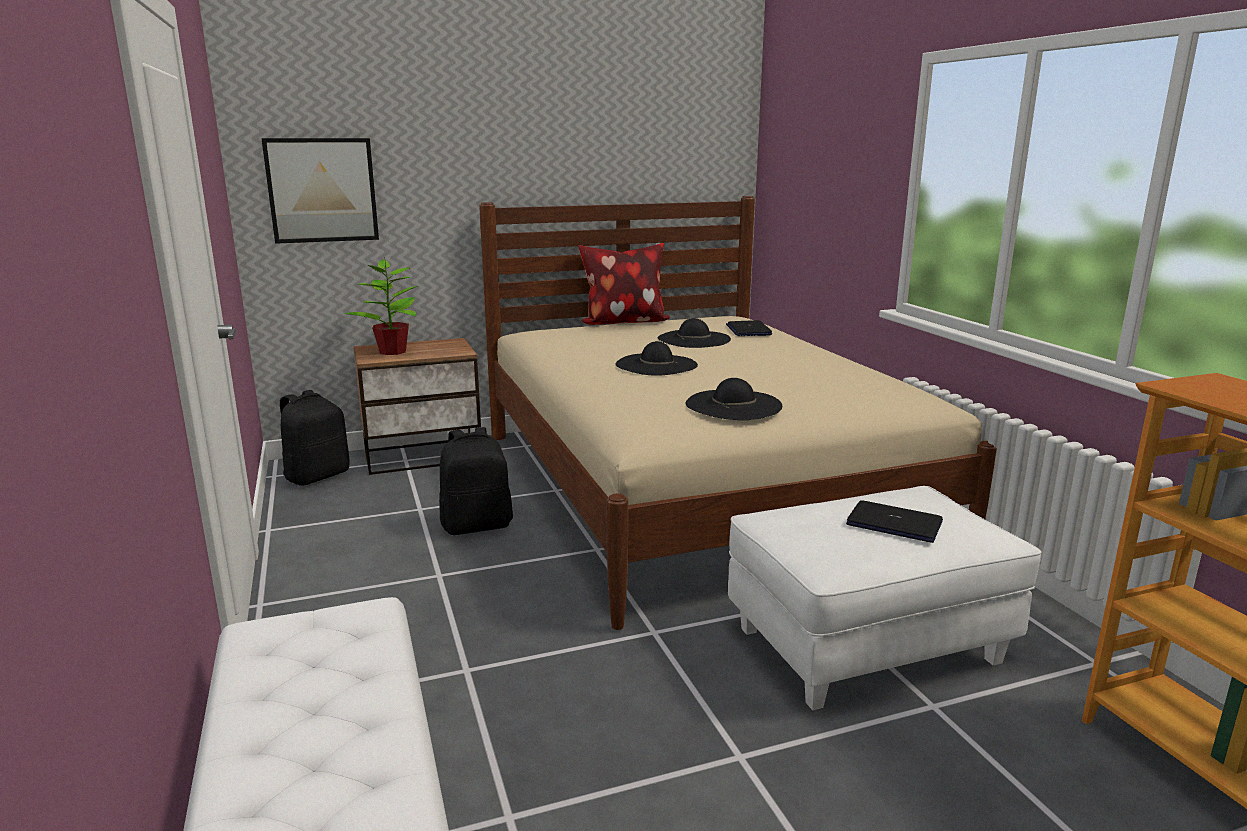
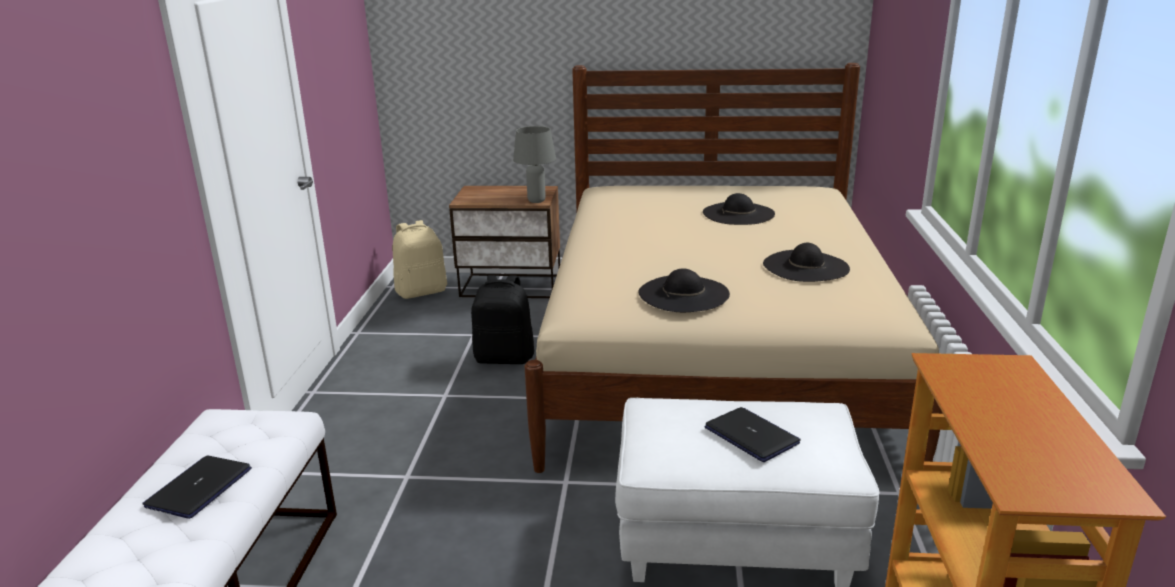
camera: 25 degrees right, 5 degrees up
picture [261,138,379,244] -> none
black backpack [280,390,349,486] -> beige backpack [392,220,447,299]
potted plant [344,257,418,355] -> none
pillow [578,243,670,325] -> none
black hat [616,341,698,376] -> black hat moved to [763,243,850,282]
laptop [726,320,772,336] -> laptop moved to [143,456,252,519]
none -> grey table lamp [513,126,556,203]

